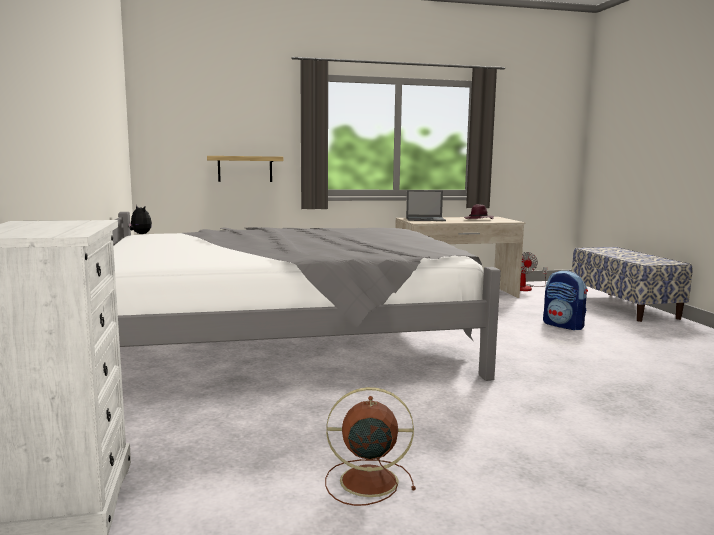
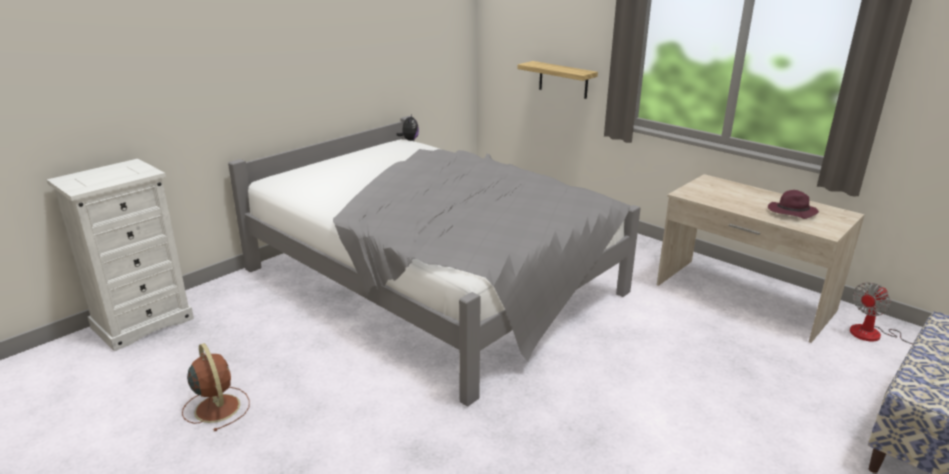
camera: 55 degrees right, 15 degrees up
laptop [406,190,446,221] -> none
backpack [543,270,588,330] -> none

